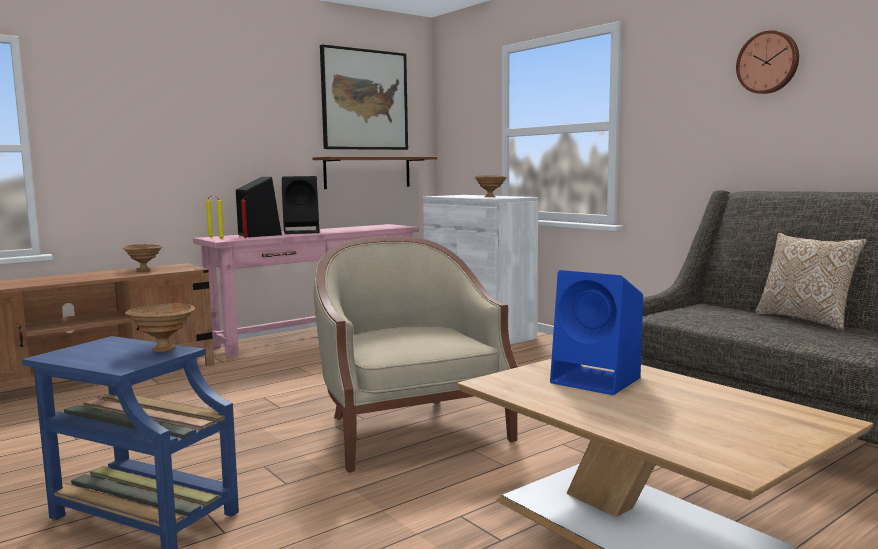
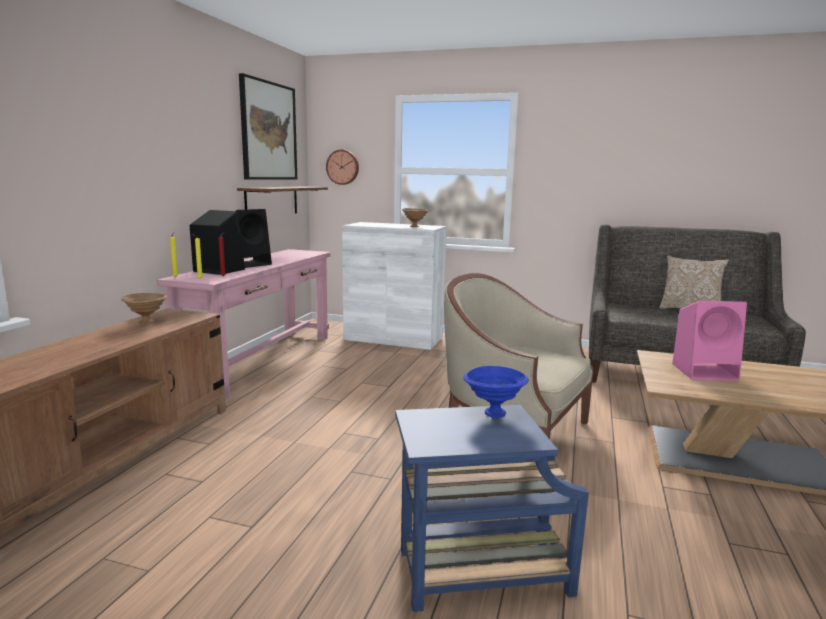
camera: 35 degrees left, 5 degrees up
brown bowl [125,303,195,352] -> blue bowl [463,366,529,418]
blue speaker [550,270,643,395] -> pink speaker [672,300,747,381]
wall clock [736,30,799,94] -> wall clock moved to [326,150,359,185]

